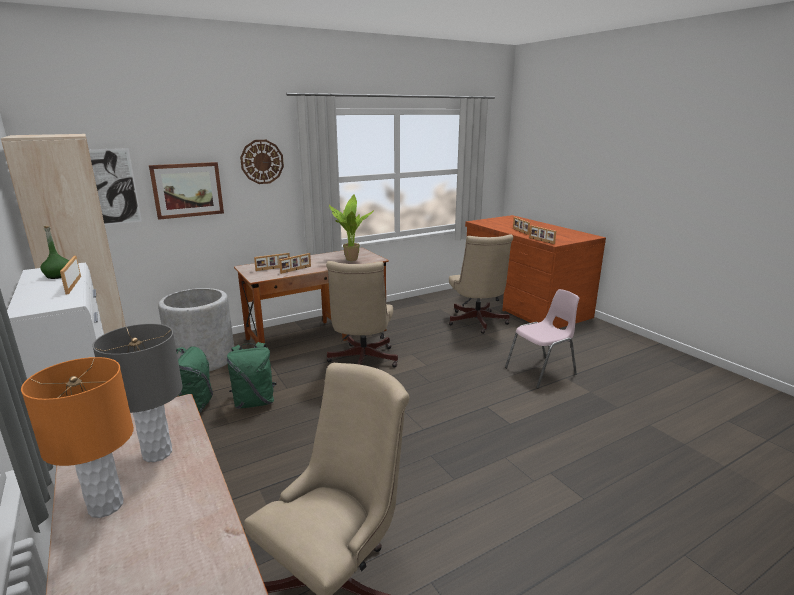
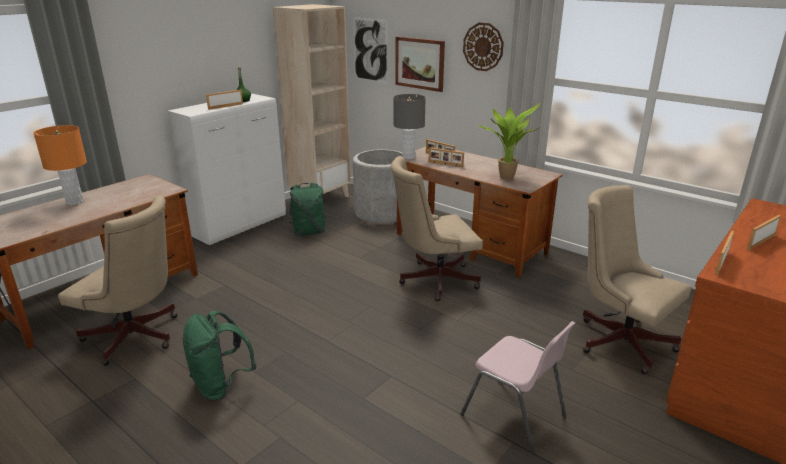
camera: 70 degrees right, 5 degrees up
grey table lamp [93,324,183,462] -> grey table lamp moved to [393,94,426,159]
green backpack [227,342,277,409] -> green backpack moved to [183,311,257,401]
beige office chair [449,234,513,334] -> beige office chair turned 75 degrees clockwise [583,185,692,374]

